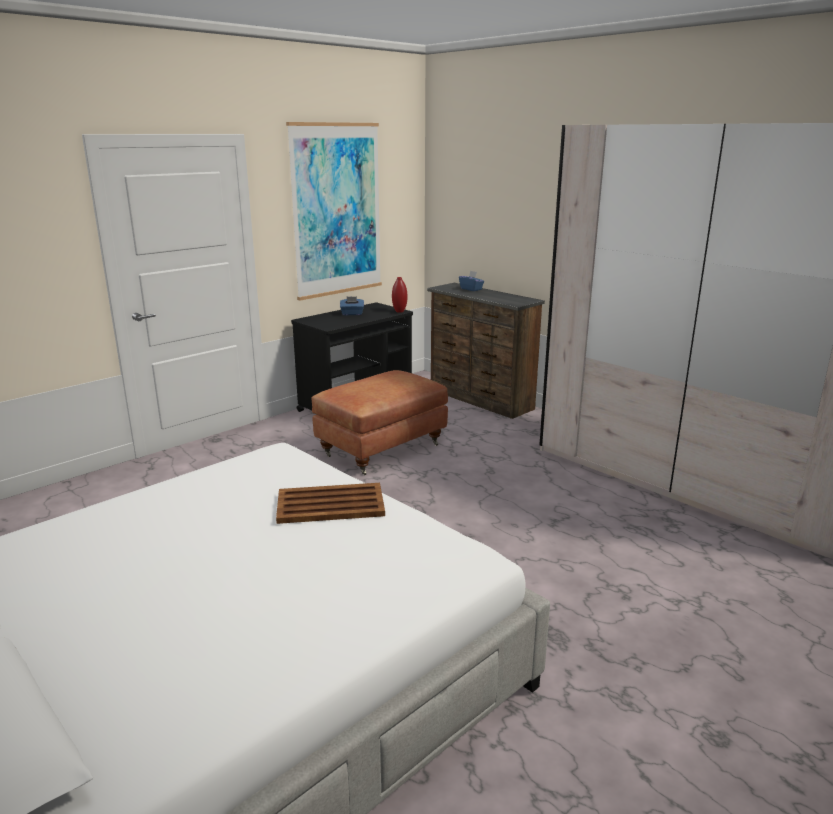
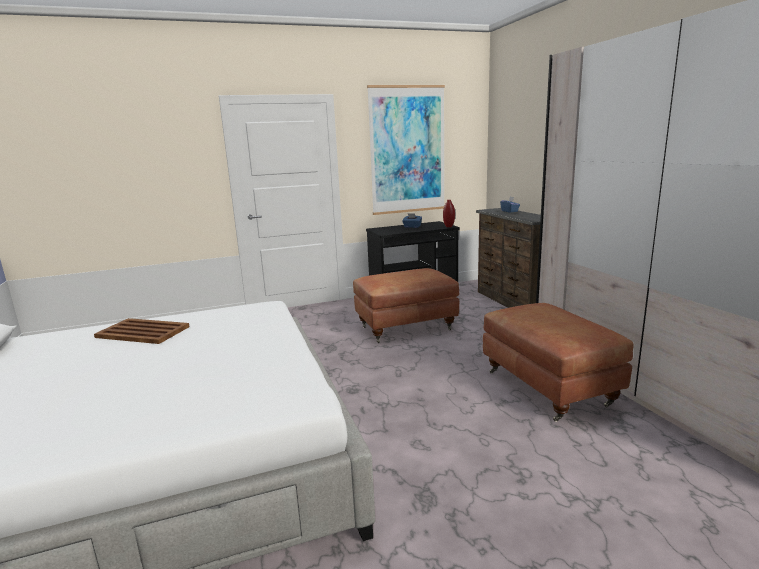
camera: 25 degrees right, 5 degrees down
brown tray [276,483,385,524] -> brown tray moved to [94,318,189,344]
none -> brown ottoman [483,303,634,422]

